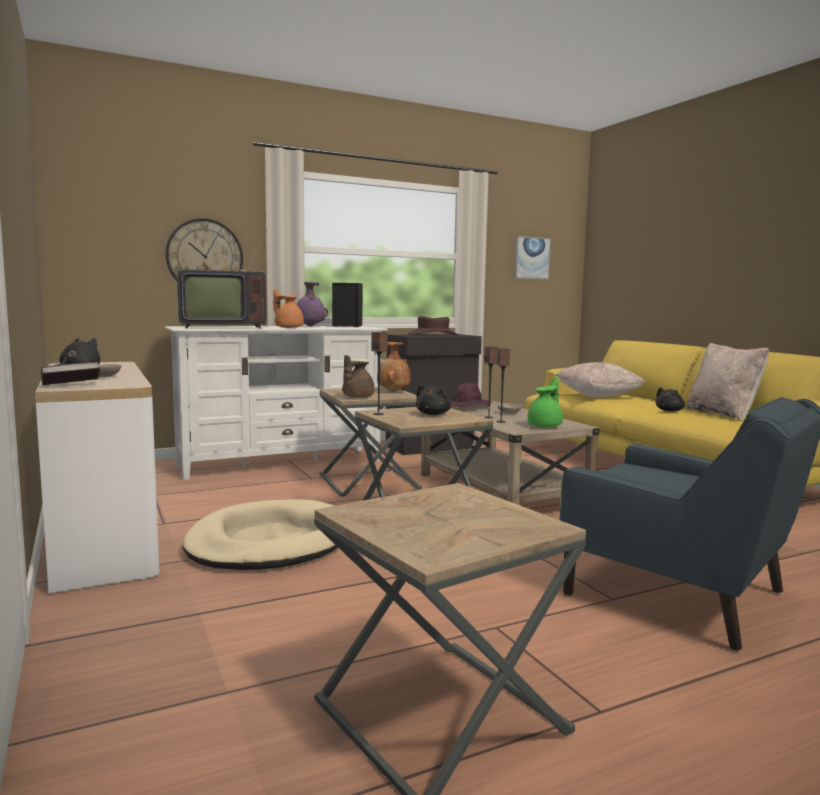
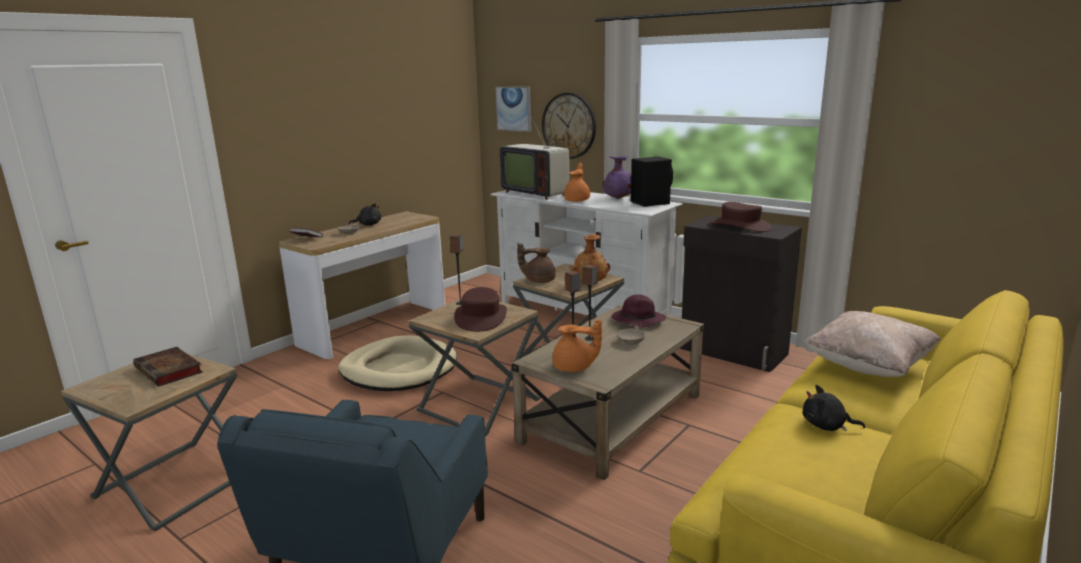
camera: 65 degrees right, 10 degrees up
black plush toy [416,385,451,415] -> brown hat [454,287,507,332]
picture [514,236,551,280] -> picture moved to [495,87,531,132]
green teapot [527,377,563,427] -> orange teapot [553,320,602,372]
beige pillow [686,343,769,421] -> none
none -> book [133,347,203,387]

